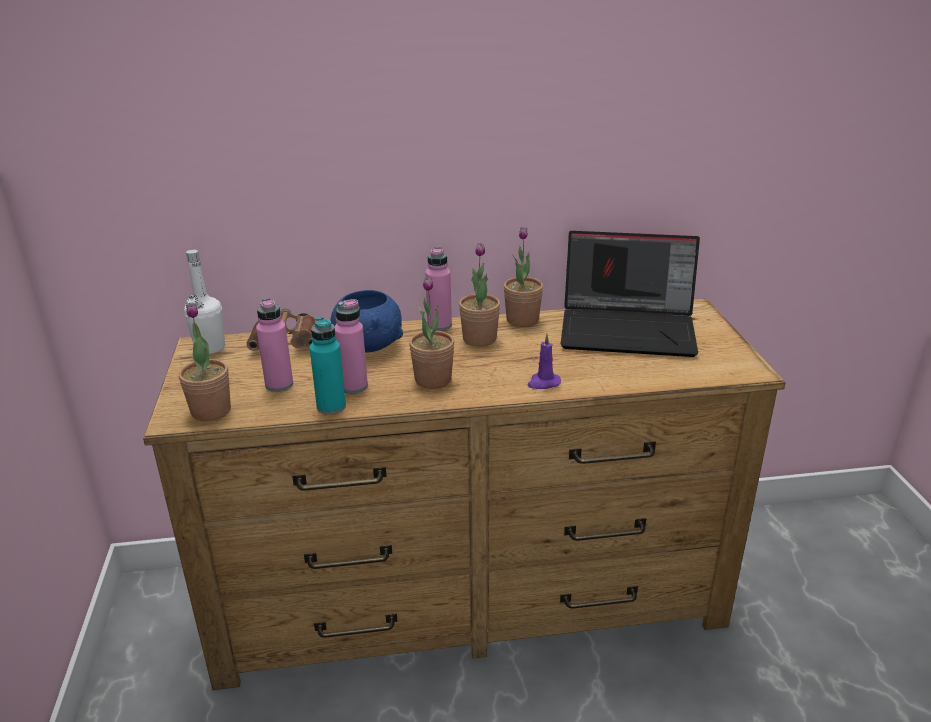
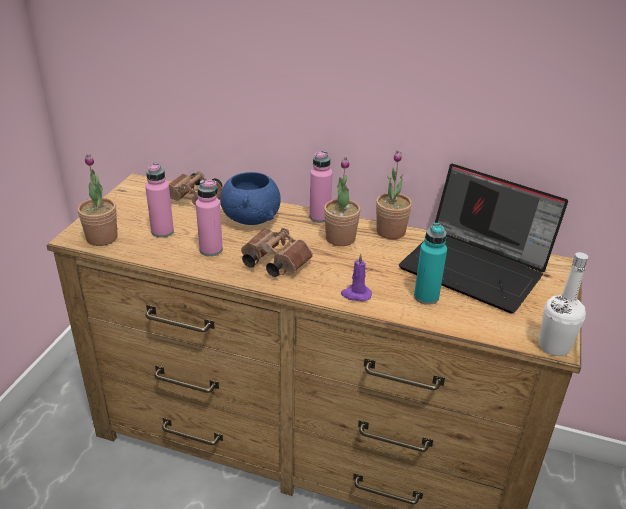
camera: 25 degrees right, 5 degrees up
white bottle [184,250,225,354] -> white bottle moved to [539,252,588,356]
turquoise bottle [309,317,346,415] -> turquoise bottle moved to [414,223,447,305]
potted plant [409,276,455,389] -> brown binoculars [241,228,313,277]

